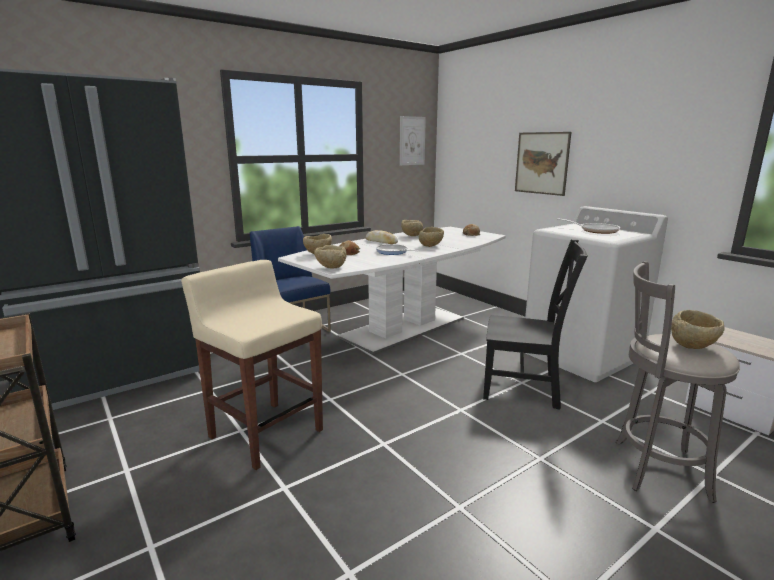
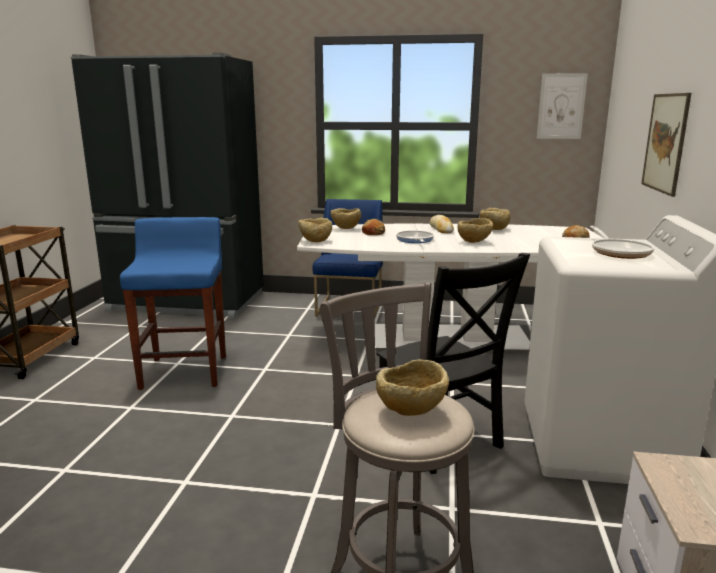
camera: 45 degrees right, 0 degrees up
beige stool [181,260,323,470] -> blue stool [120,217,226,390]

